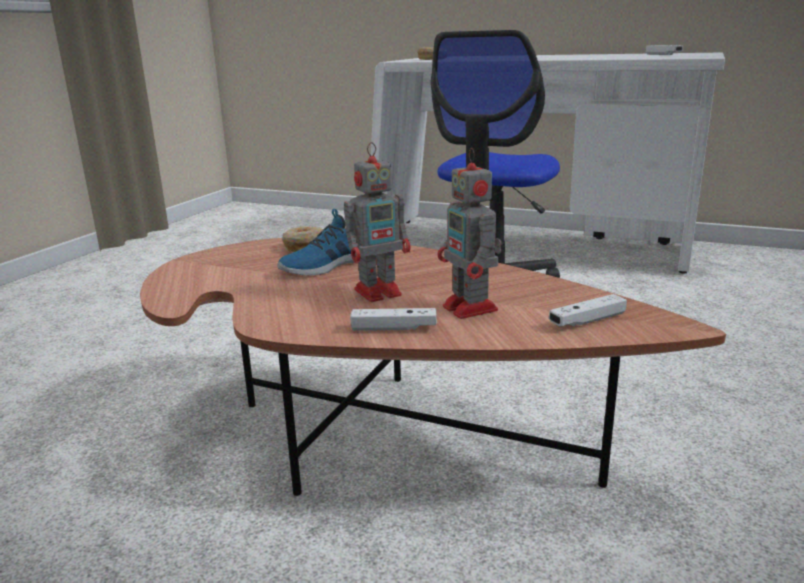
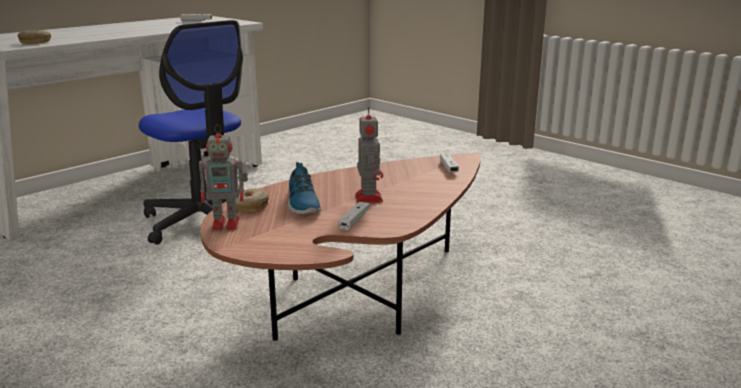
camera: 70 degrees left, 0 degrees up
white game controller [350,308,437,331] -> white game controller moved to [339,202,370,230]
toy robot [438,148,502,319] -> toy robot moved to [199,124,248,231]

